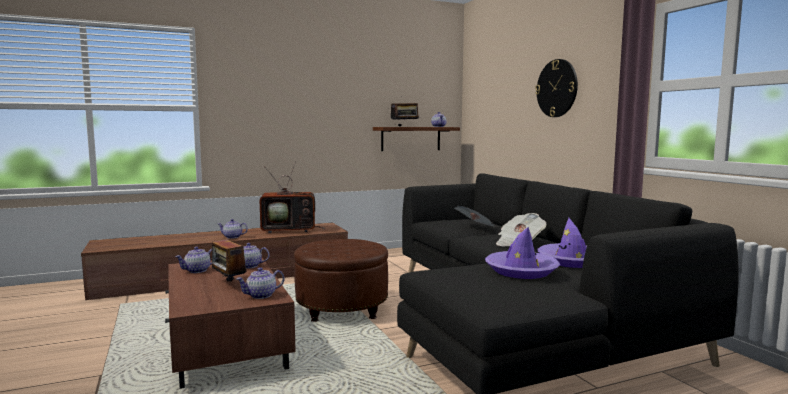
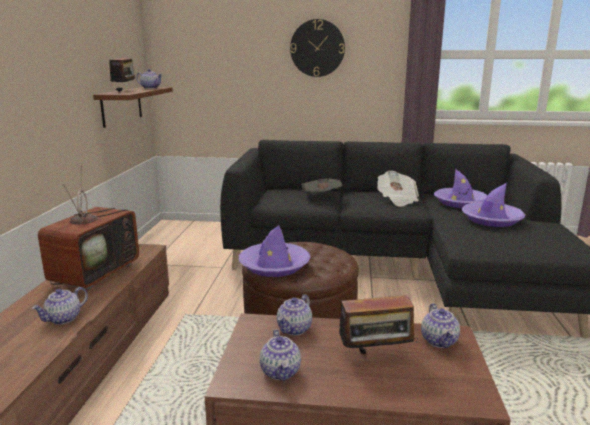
camera: 60 degrees left, 10 degrees up
none -> purple hat [239,225,311,277]

